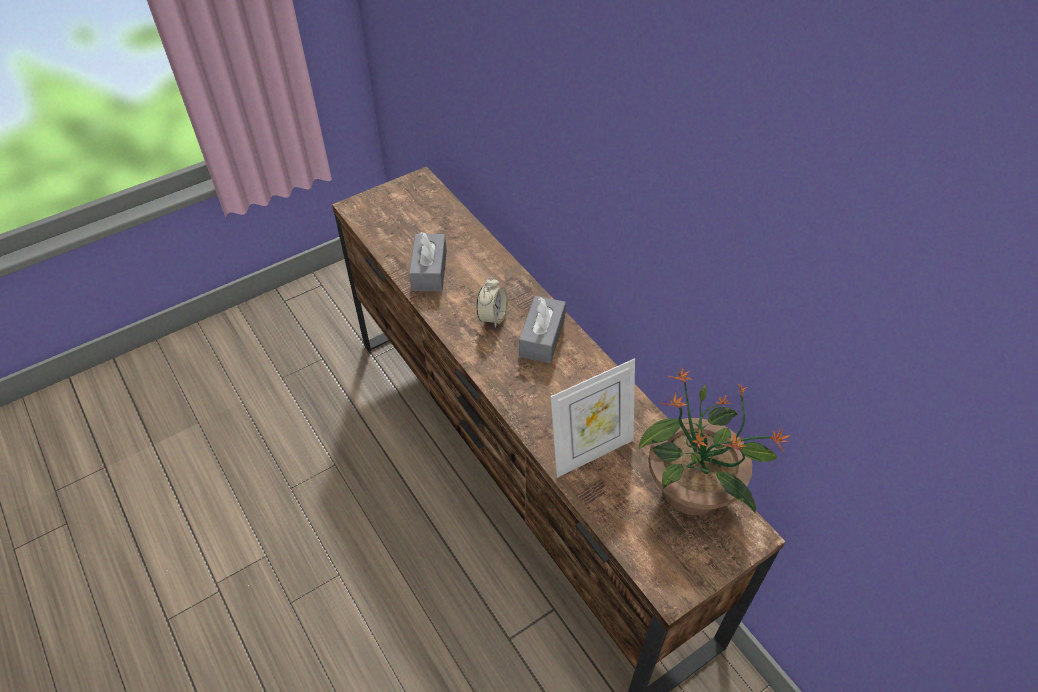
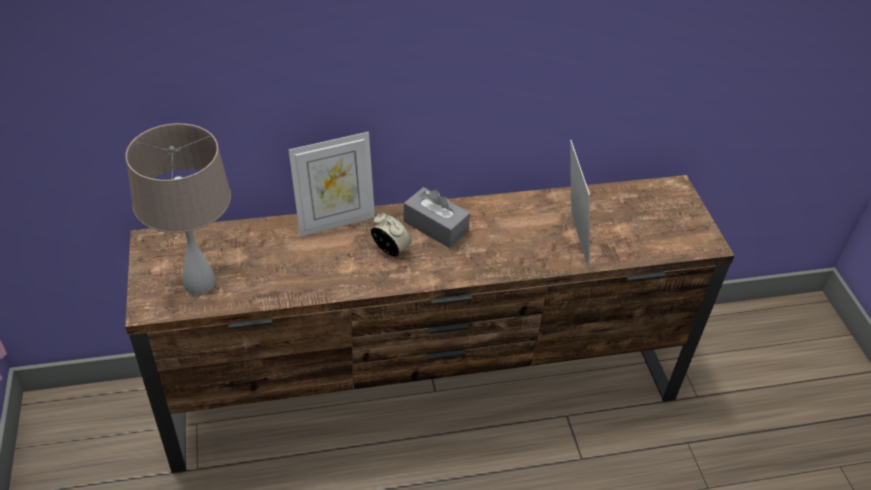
camera: 70 degrees left, 5 degrees down
grey tissue box [409,232,447,291] -> none
potted plant [639,368,791,515] -> none
none -> beige table lamp [126,123,231,295]
none -> picture frame [289,132,375,237]

